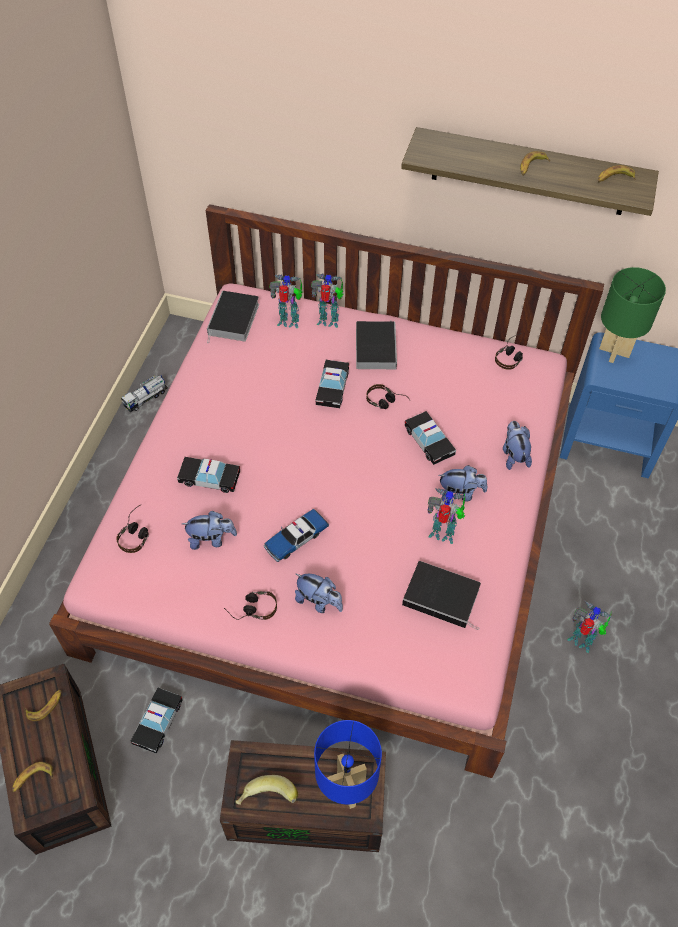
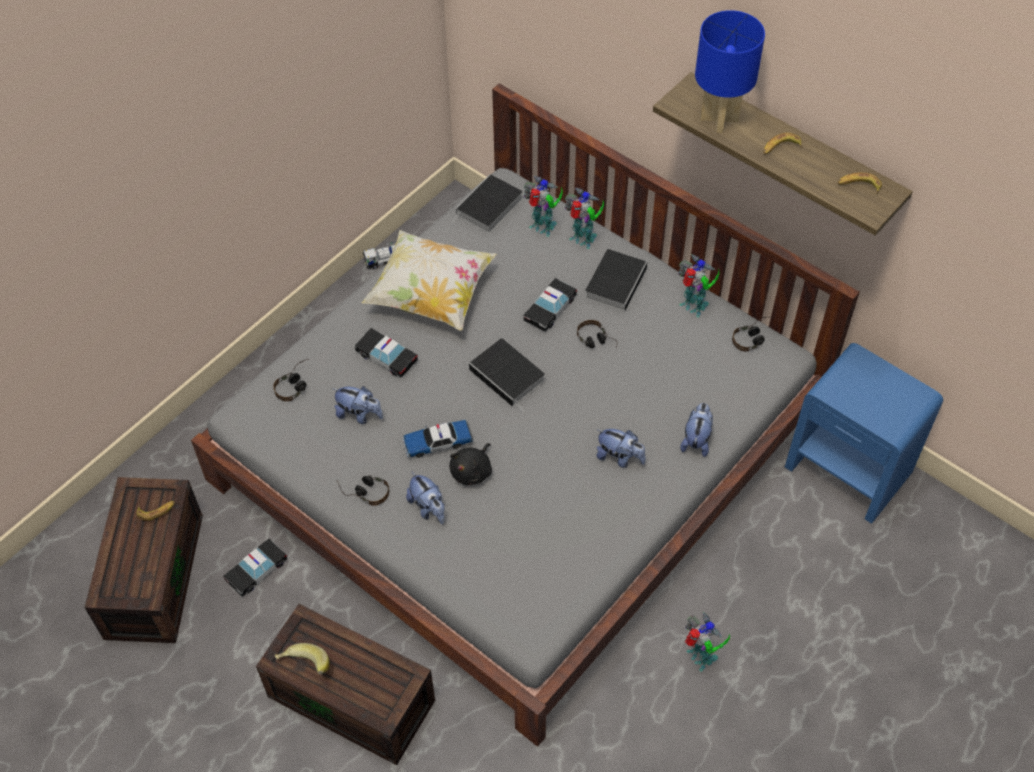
camera: 25 degrees right, 0 degrees up
banana [12,762,53,792] -> none
pink bed [49,204,604,778] -> grey bed [191,83,859,747]
blue table lamp [314,720,382,809] -> blue table lamp moved to [695,10,765,133]
book [402,561,481,630] -> book moved to [469,338,545,412]
toy car [404,411,456,465] -> none
toy robot [427,488,466,544] -> toy robot moved to [678,254,720,317]
green table lamp [599,267,666,363] -> none
none -> pillow [362,230,496,331]
none -> black plush toy [449,443,492,485]

